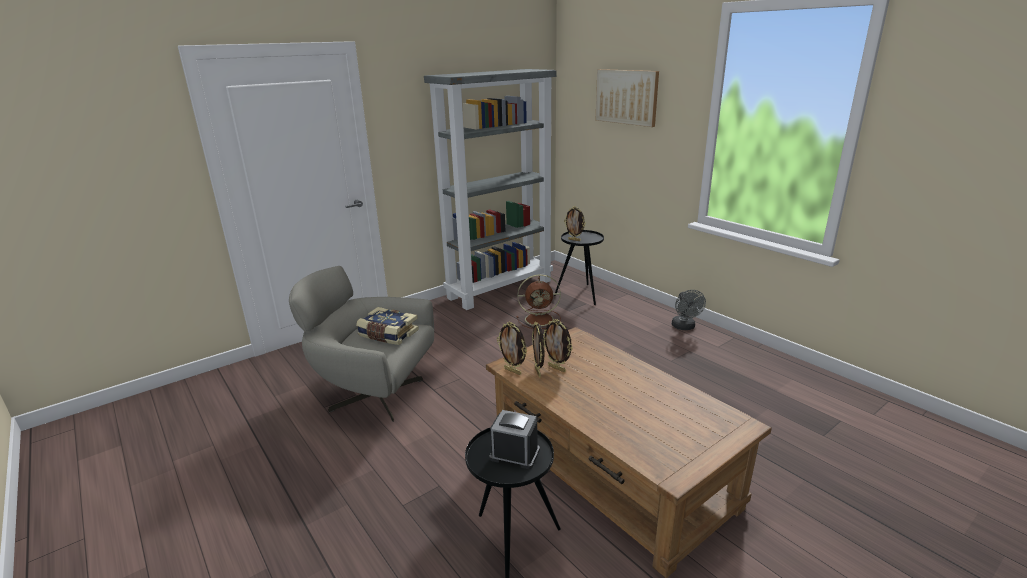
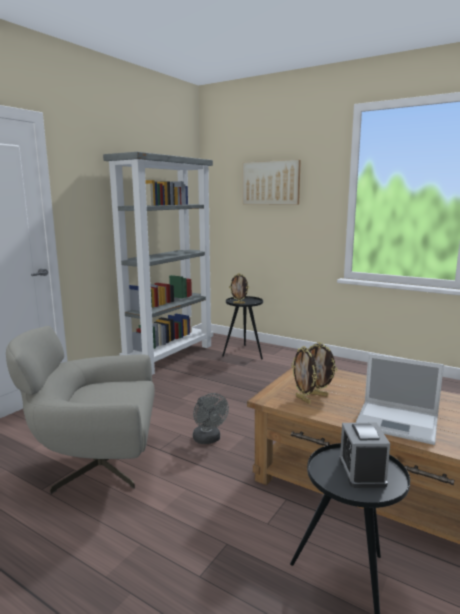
camera: 20 degrees left, 10 degrees down
book [356,307,419,345] -> none
alarm clock [490,410,540,469] -> alarm clock turned 90 degrees counterclockwise [339,423,390,488]
picture frame [497,322,527,375] -> none
brown fan [517,274,561,329] -> none
grey fan [672,290,706,330] -> grey fan moved to [193,393,229,444]
none -> laptop [355,353,444,445]

